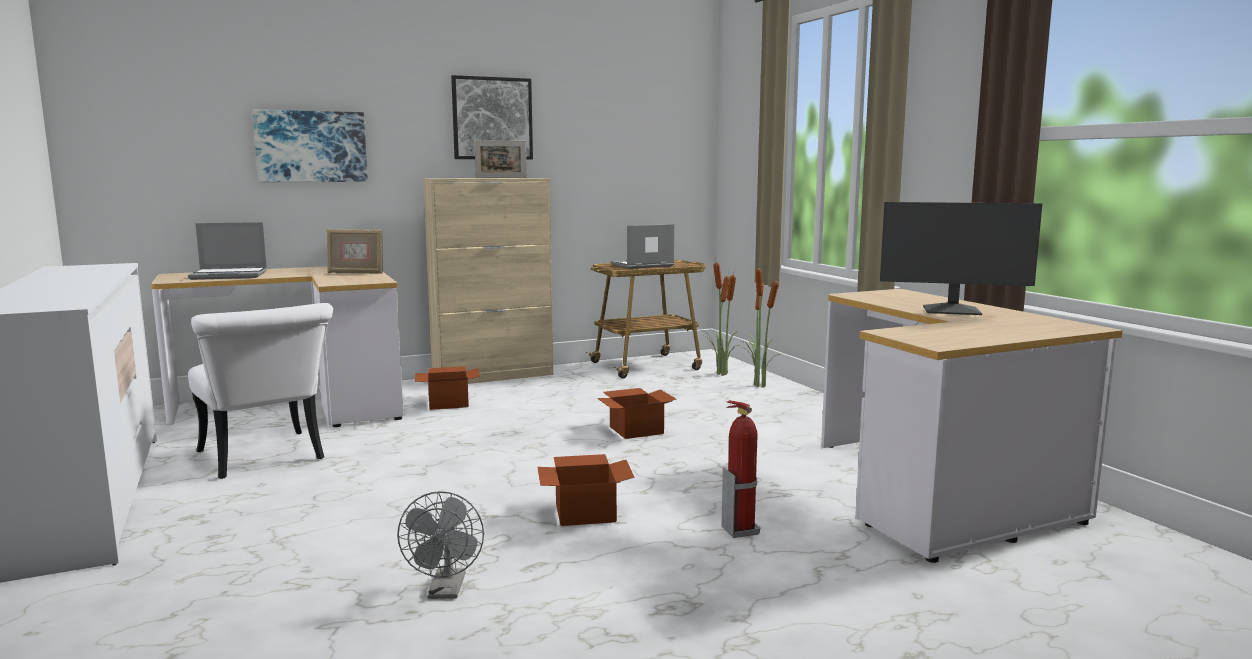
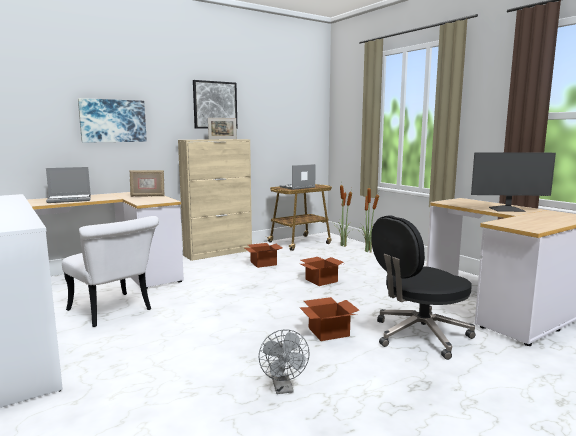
camera: 10 degrees left, 0 degrees up
cardboard box [415,366,480,410] -> cardboard box moved to [245,243,283,268]
fire extinguisher [721,400,760,538] -> black office chair [371,215,476,360]

